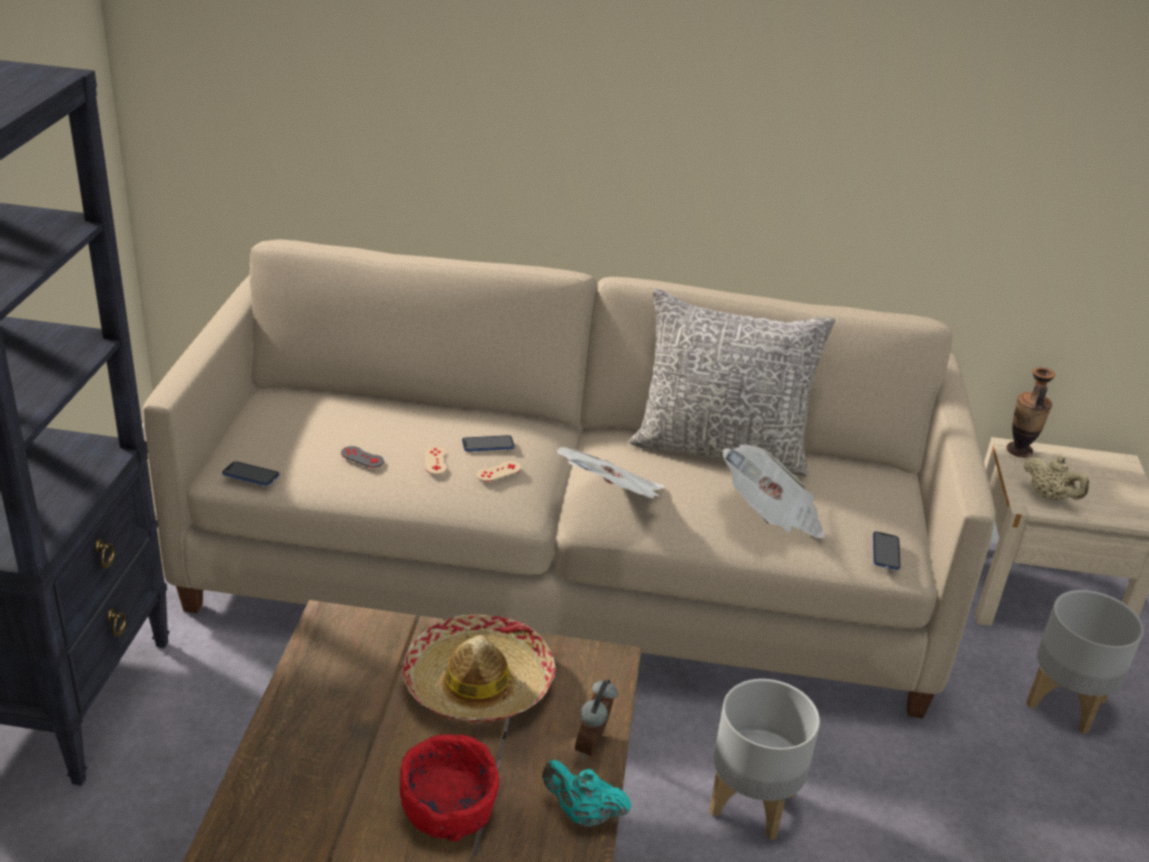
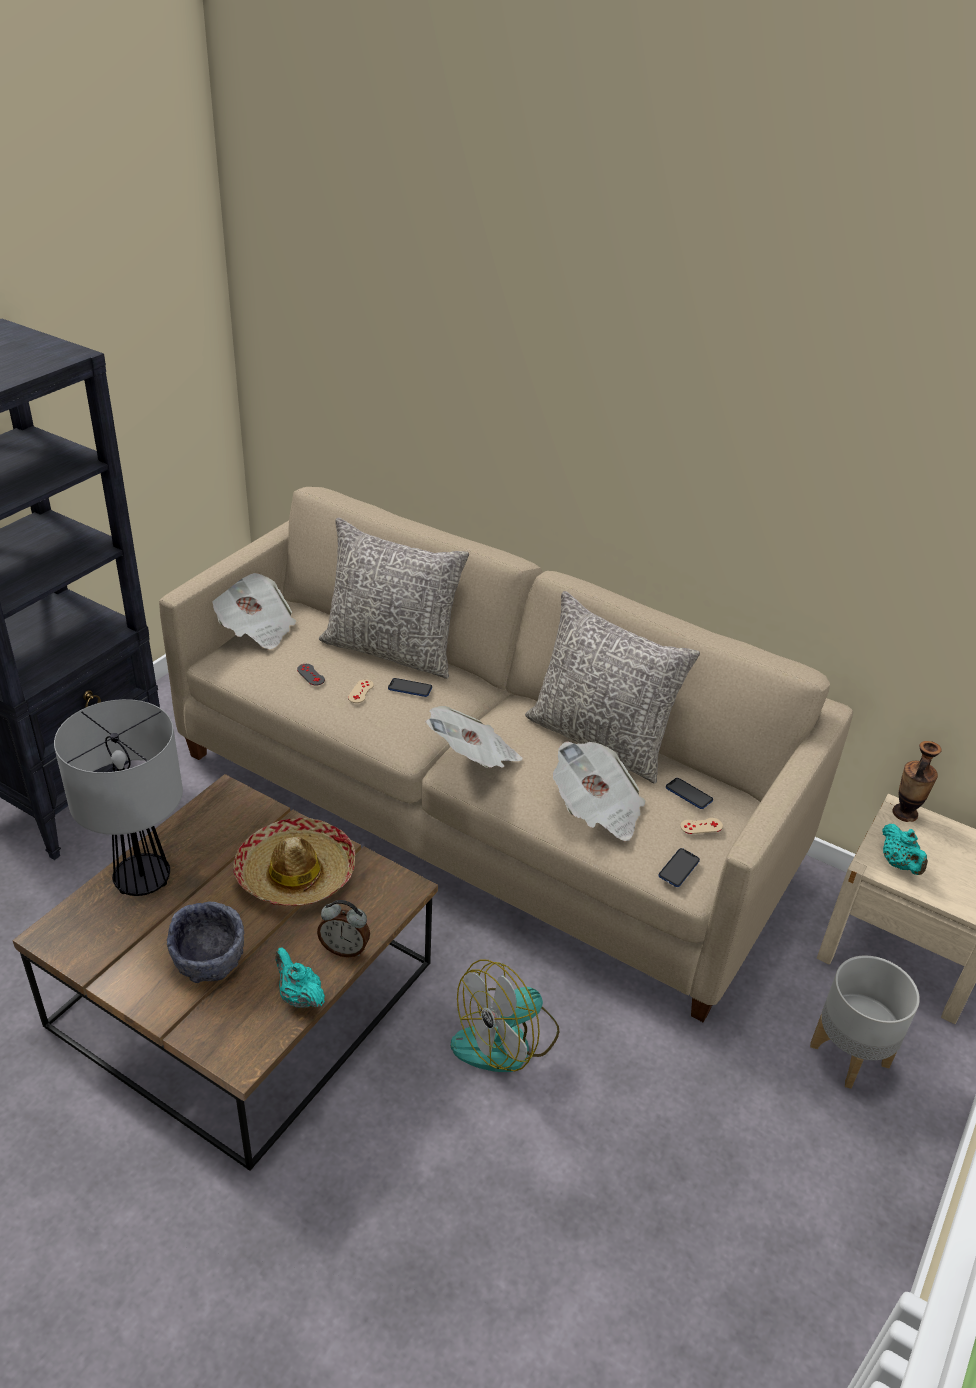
camera: 25 degrees right, 5 degrees up
phone [222,461,279,486] -> phone moved to [666,778,713,809]
red bowl [400,734,500,842] -> grey bowl [167,902,245,983]
beige game controller [477,461,521,482] -> beige game controller moved to [680,818,723,834]
alarm clock [575,679,618,759] -> alarm clock turned 120 degrees counterclockwise [317,900,370,957]
grey planter [709,679,820,840] -> fan [451,960,559,1072]
beige teapot [1024,455,1089,500] -> turquoise teapot [883,824,928,875]
none -> table lamp [54,699,183,896]
none -> newspaper [212,573,296,649]
none -> grey pillow [319,518,469,679]

